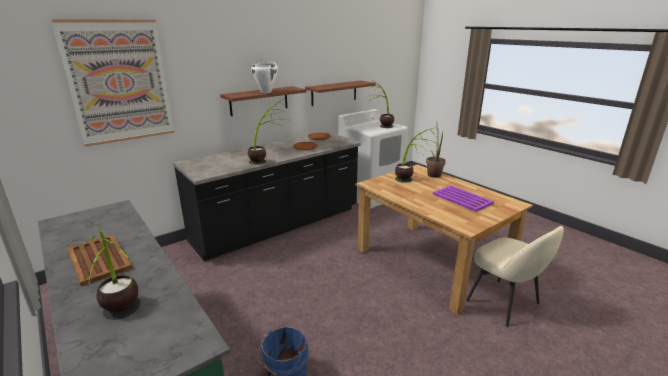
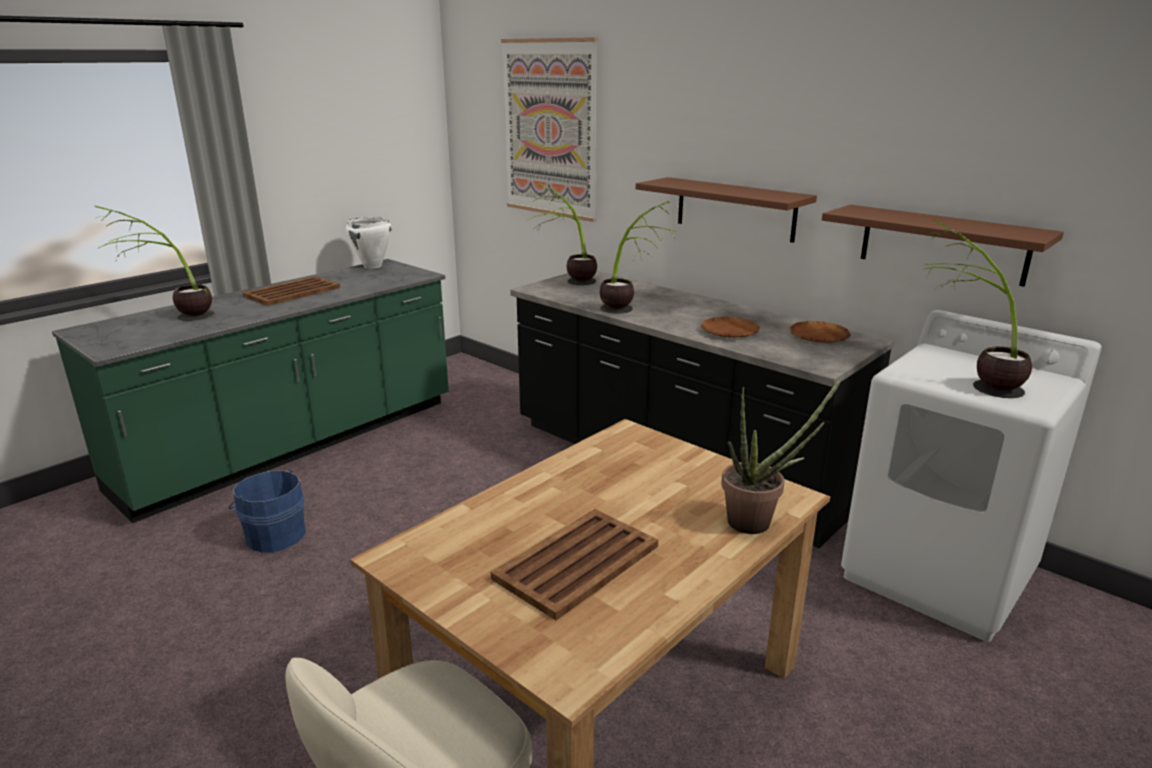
camera: 80 degrees right, 0 degrees up
white cooking pot [251,62,278,93] -> white cooking pot moved to [346,217,392,269]
potted plant [395,128,437,183] -> potted plant moved to [528,183,597,285]
purple tray [433,185,494,212] -> brown tray [491,509,658,620]

